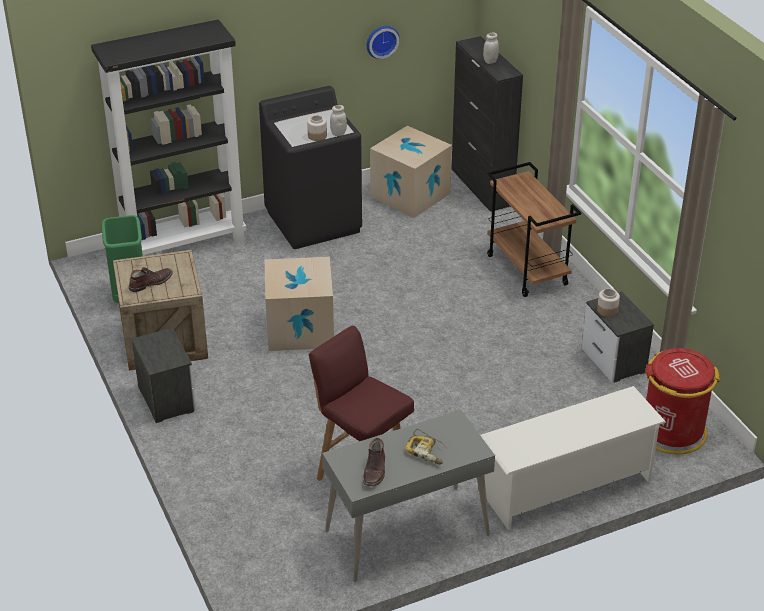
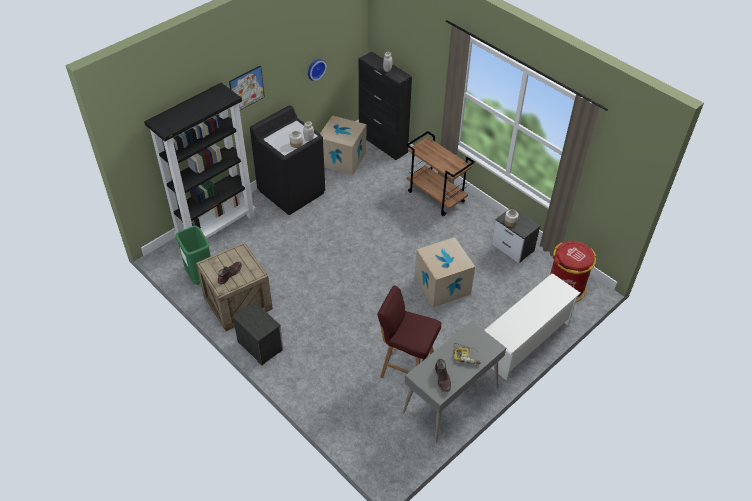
camera: 20 degrees left, 10 degrees up
cardboard box [265,257,334,351] -> cardboard box moved to [415,237,475,307]
none -> picture [229,65,265,110]

